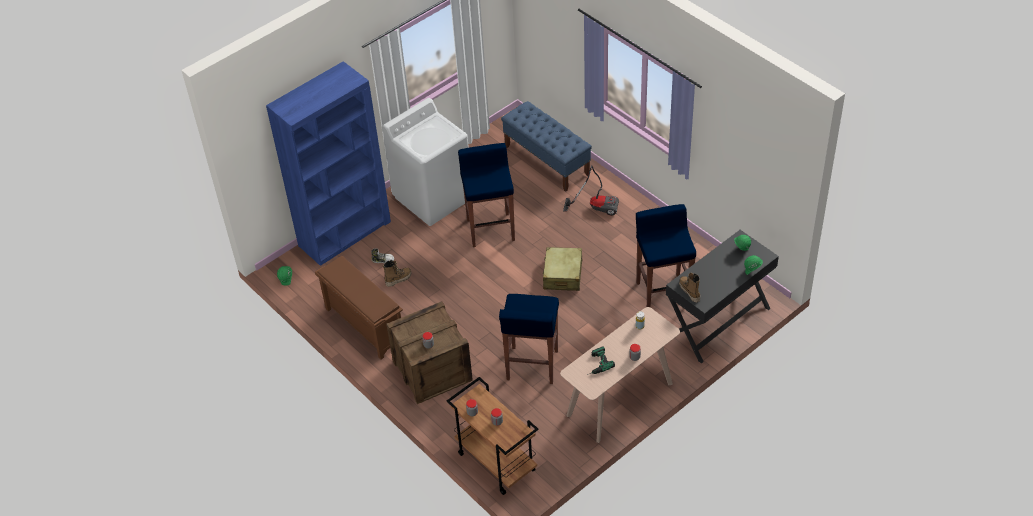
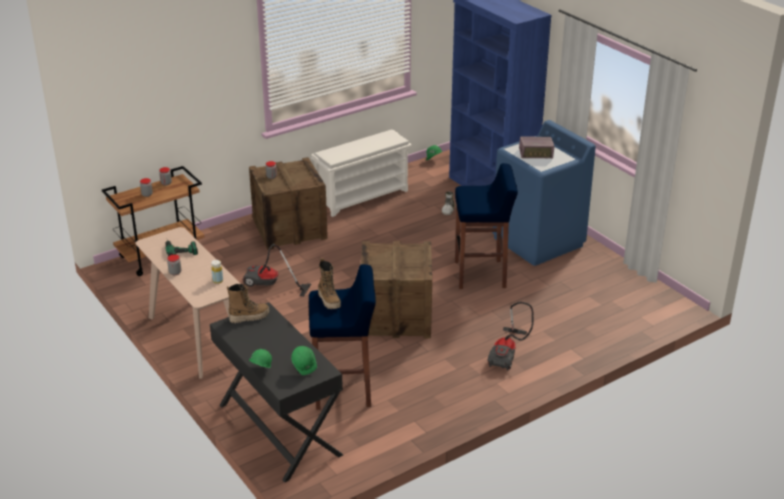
camera: 95 degrees right, 15 degrees down
brown shoe rack [315,256,403,359] -> white shoe rack [311,130,412,217]
white washing machine [383,98,469,226] -> blue washing machine [492,120,596,266]
boot [383,260,411,287] -> boot moved to [318,258,341,309]
blue stool [499,294,559,384] -> vacuum cleaner [243,244,311,297]
blue bench [501,101,592,192] -> none
beige suitcase [543,247,582,291] -> crate [361,241,432,338]
none -> radio [519,136,555,158]

